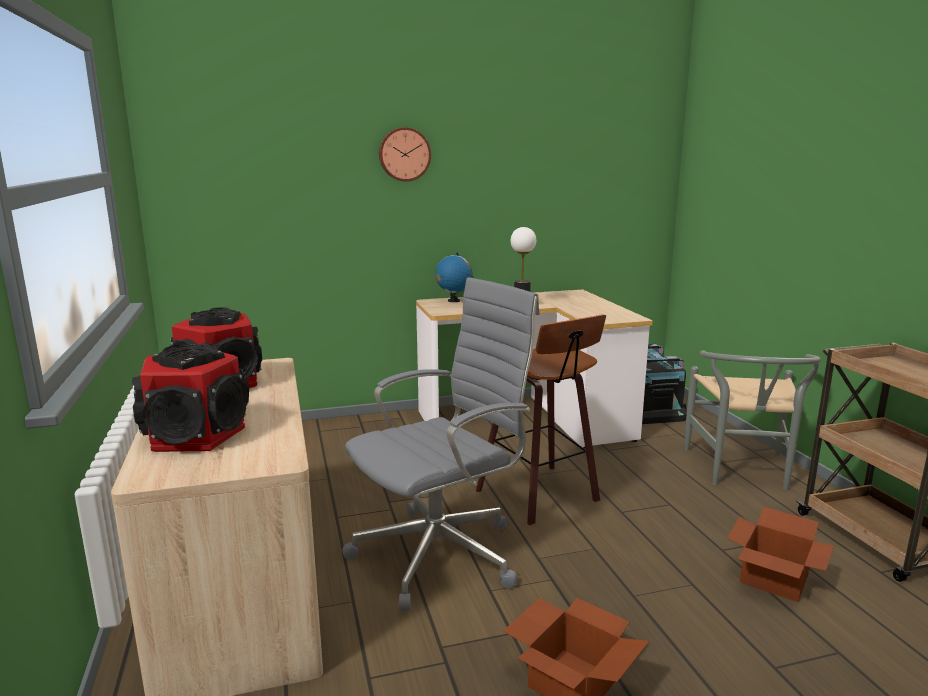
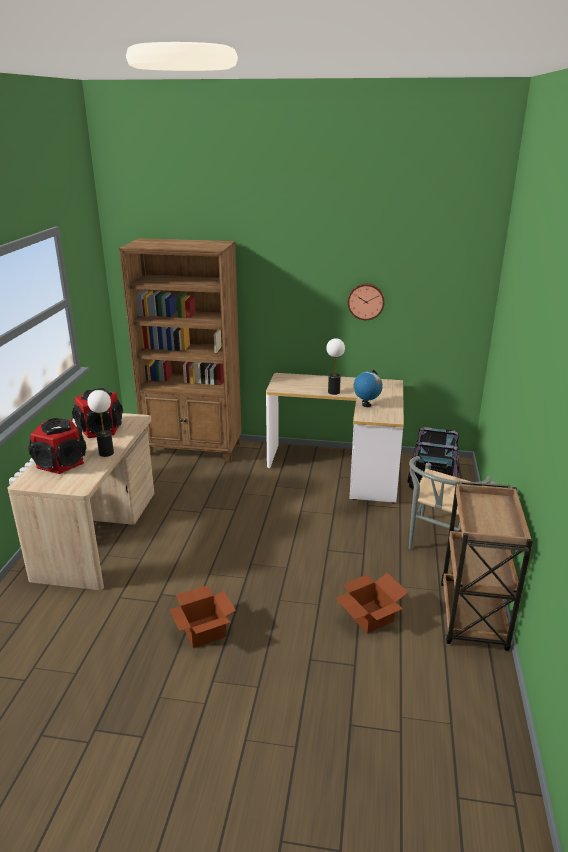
camera: 25 degrees right, 10 degrees up
grey office chair [342,277,539,611] -> none
wall clock [379,127,431,182] -> wall clock moved to [348,283,385,320]
globe [435,253,473,302] -> globe moved to [354,370,383,407]
stool [476,314,606,525] -> none
none -> table lamp [87,390,114,457]
none -> brown bookcase [119,238,242,462]

